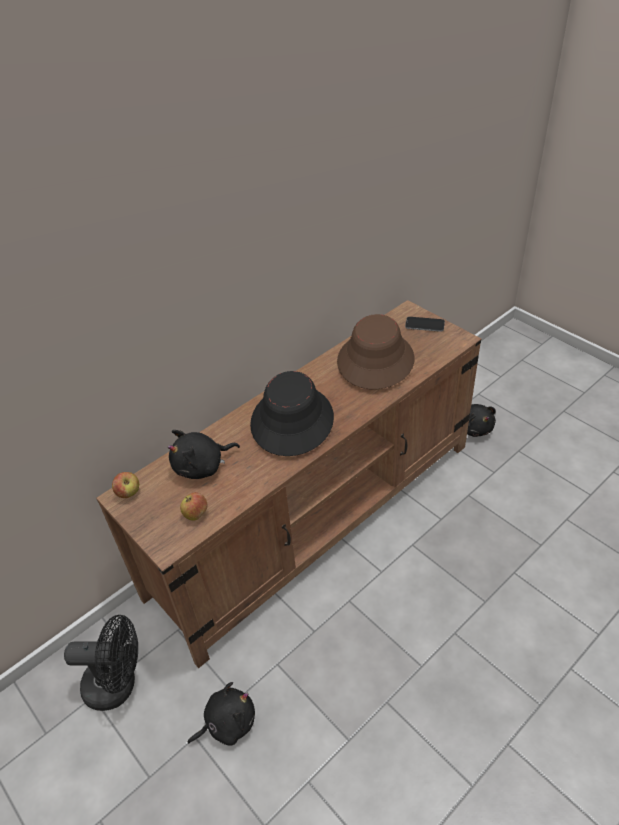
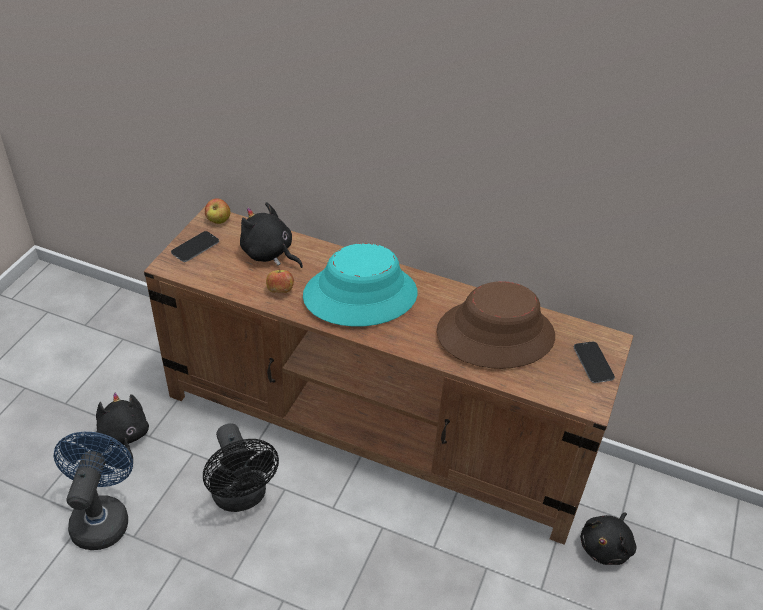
camera: 60 degrees right, 0 degrees up
black fan [64,615,138,711] -> black fan moved to [203,423,279,512]
apple [180,492,207,521] -> apple moved to [266,269,294,293]
black plush toy [188,682,255,746] -> black plush toy turned 150 degrees counterclockwise [96,393,149,465]
black hat [250,371,334,456] -> turquoise hat [303,243,418,327]
none -> blue fan [54,432,133,550]
none -> phone [171,231,219,262]

